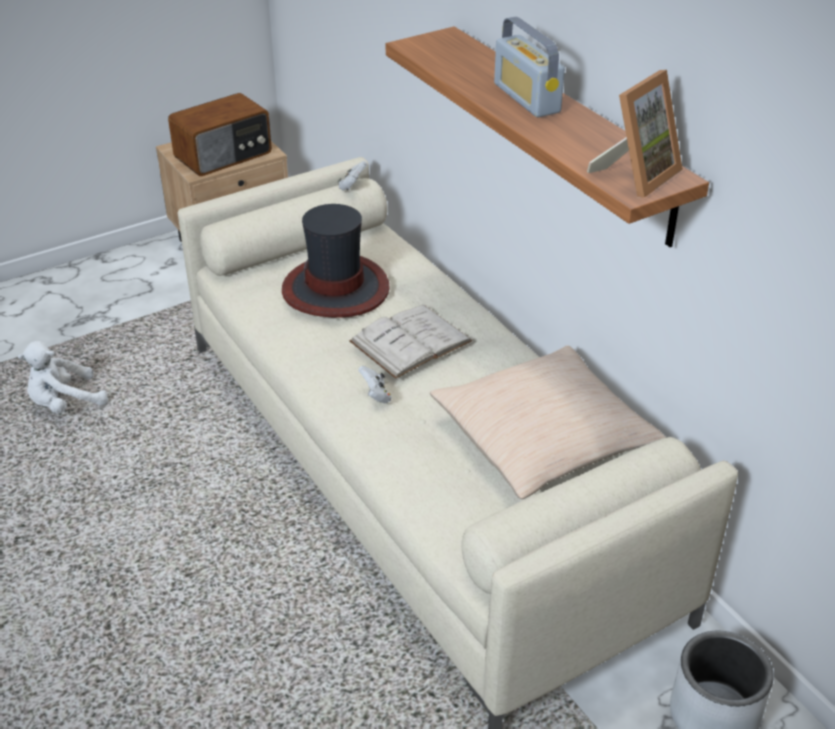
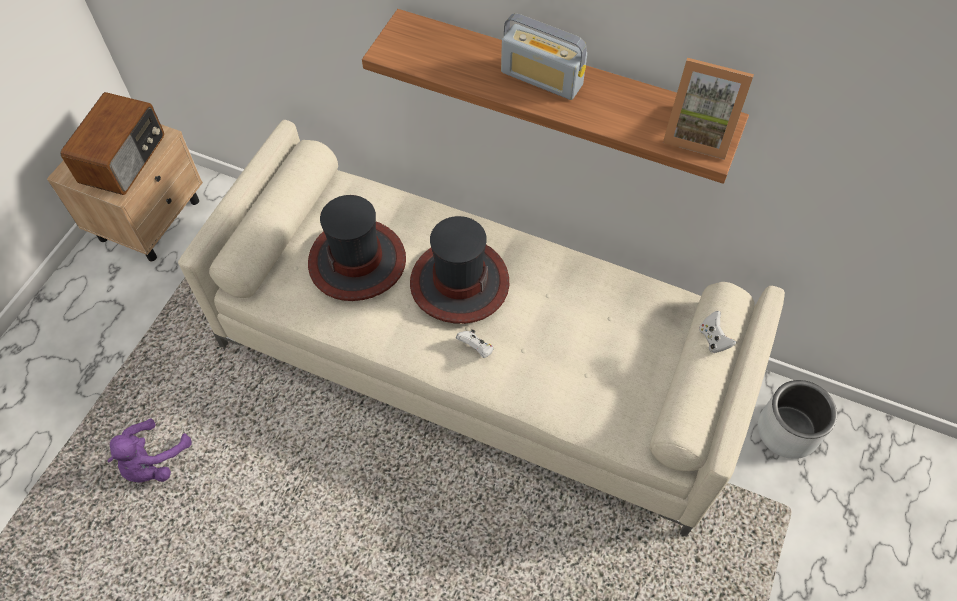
camera: 35 degrees left, 20 degrees up
white plush toy [18,341,108,414] -> purple plush toy [107,419,192,483]
white game controller [338,161,367,191] -> white game controller moved to [699,311,736,353]
white book [349,305,472,379] -> hat [410,216,509,324]
beige pillow [430,345,666,499] -> none
picture frame [587,70,683,198] -> picture frame turned 105 degrees clockwise [663,58,754,160]

